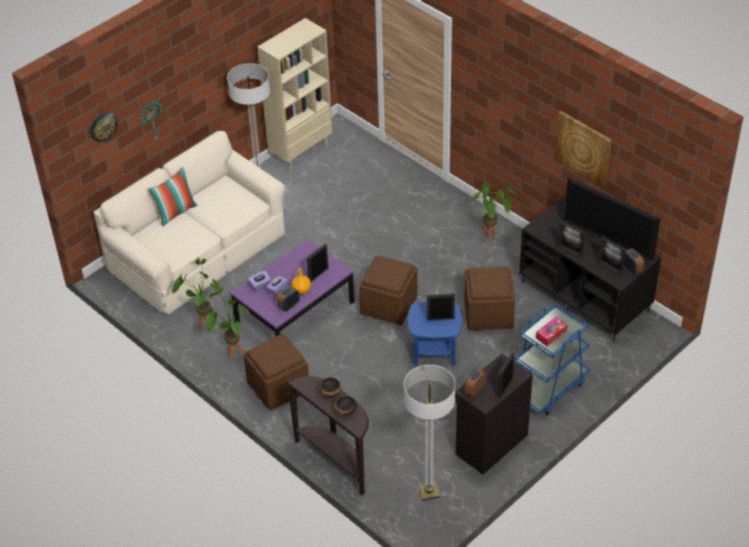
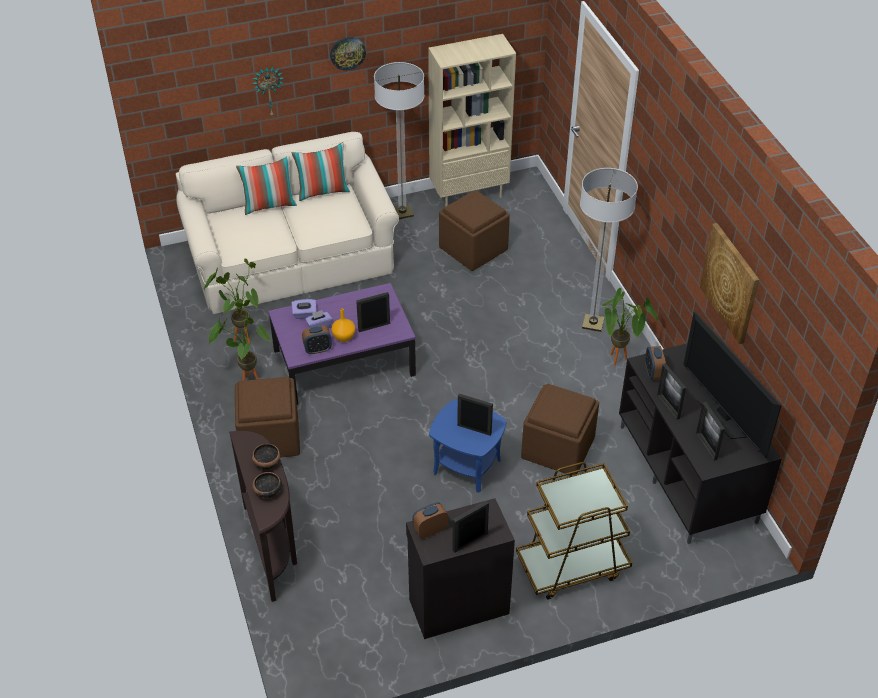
camera: 25 degrees right, 0 degrees up
wall clock [90,113,118,142] -> wall clock moved to [330,37,366,71]
brown ottoman [359,255,417,325] -> brown ottoman moved to [439,190,510,271]
floor lamp [404,365,456,500] -> floor lamp moved to [580,168,638,332]
blue cart [515,303,590,416] -> brown cart [516,462,632,600]
tissue box [536,317,567,346] -> none
alarm clock [623,248,644,275] -> alarm clock moved to [645,346,666,380]
none -> pillow [292,142,350,201]

